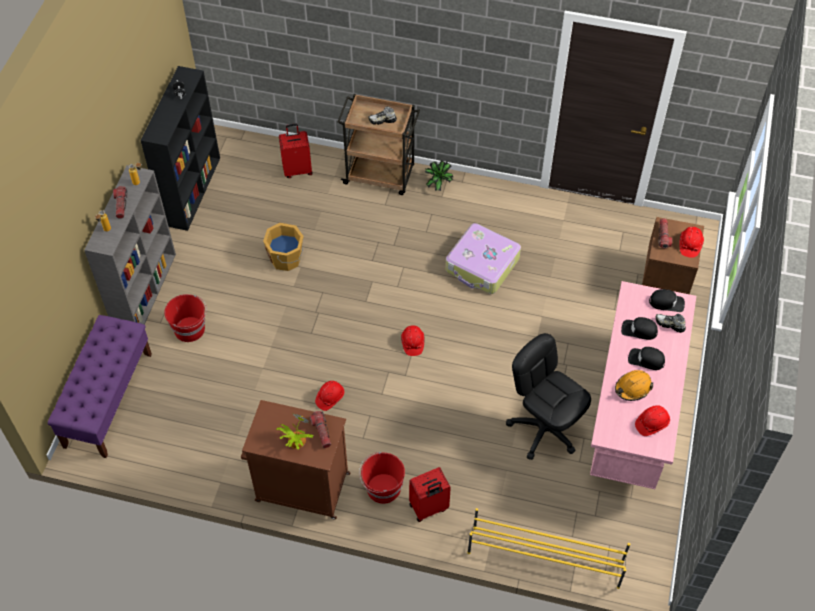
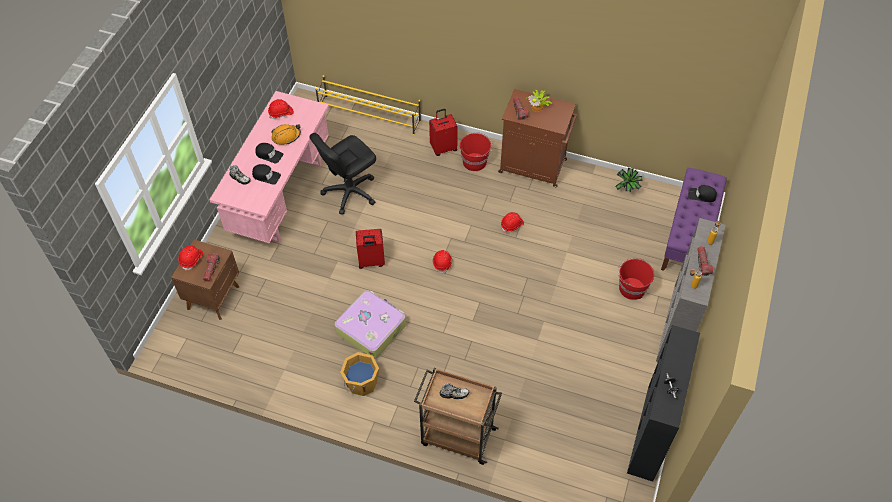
camera: 175 degrees left, 0 degrees up
orange bucket [263,223,304,271] -> orange bucket moved to [340,352,379,396]
red suitcase [279,124,313,178] -> red suitcase moved to [356,229,385,269]
potted plant [425,160,454,191] -> potted plant moved to [616,168,643,192]
black office chair [506,333,591,460] -> black office chair turned 90 degrees clockwise [309,133,376,215]
black cap [649,289,685,312] -> black cap moved to [688,185,717,202]

